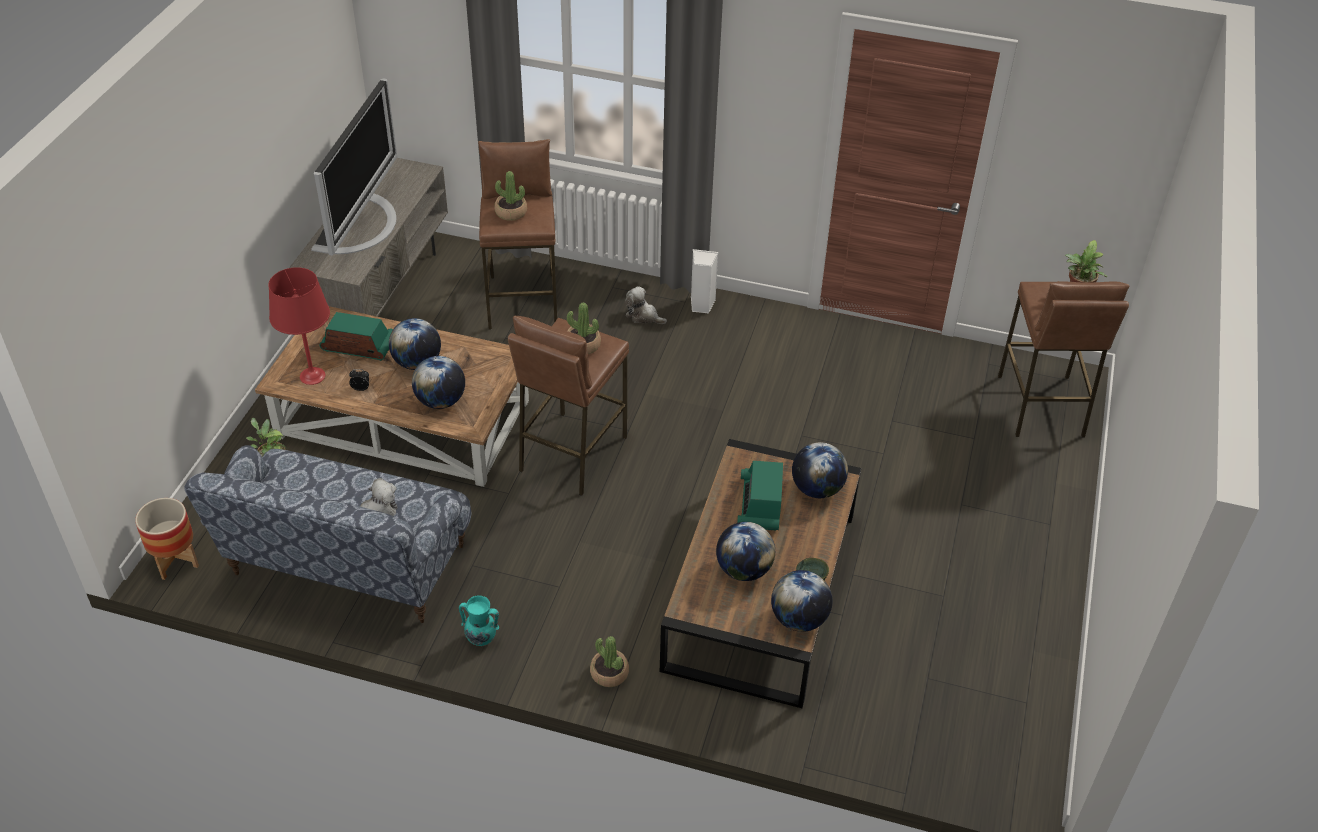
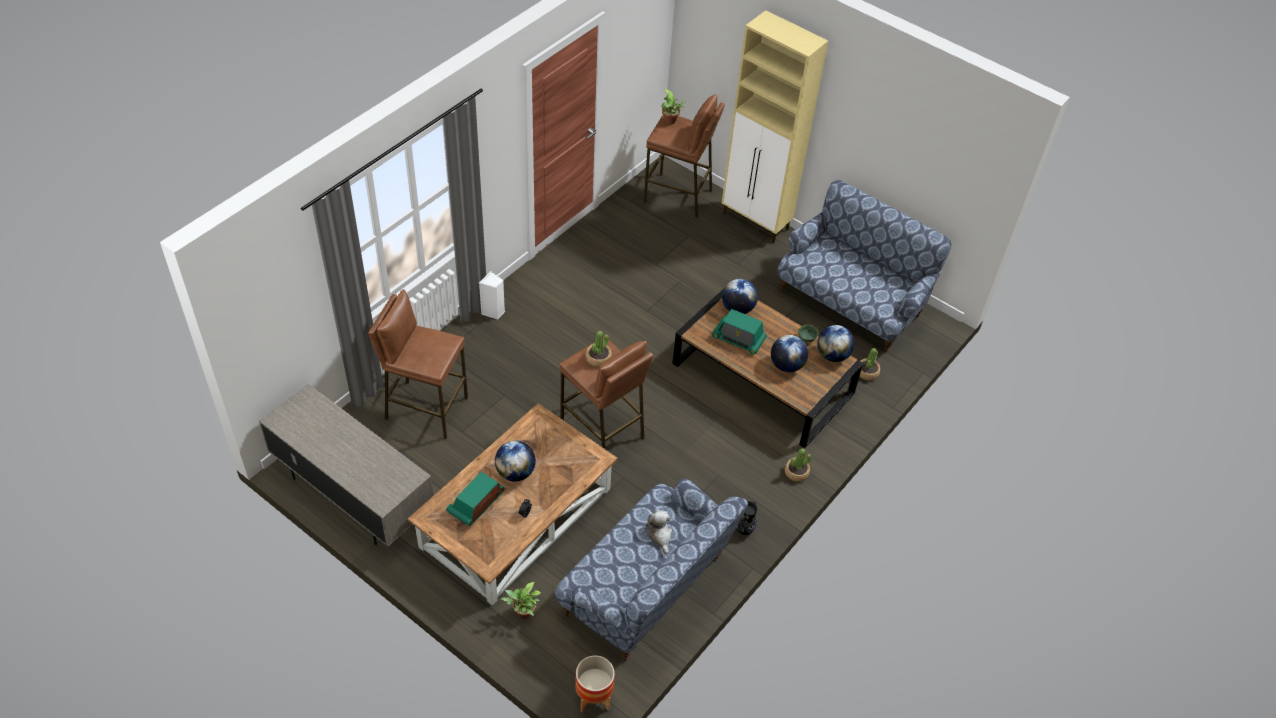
camera: 70 degrees left, 5 degrees up
red table lamp [268,267,330,385] -> none
television [311,78,397,256] -> none
globe [412,356,465,409] -> none
turquoise vase [459,595,499,646] -> black vase [736,501,757,535]
potted plant [495,171,527,221] -> potted plant moved to [860,348,880,381]
plush toy [625,286,667,324] -> none
none -> beige cabinet [722,10,828,243]
none -> sofa [778,180,951,352]

